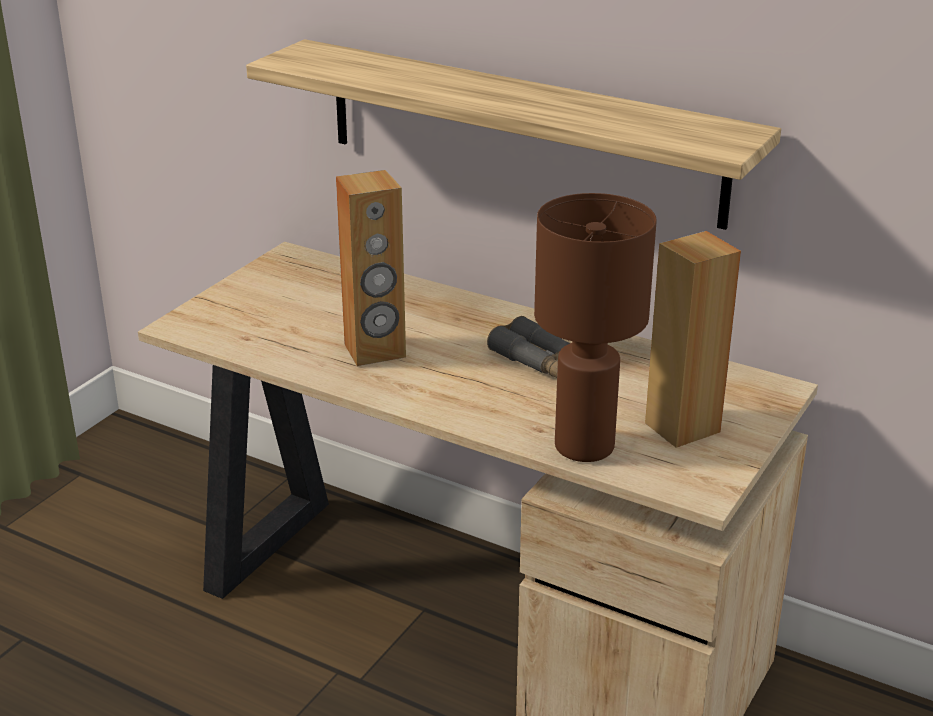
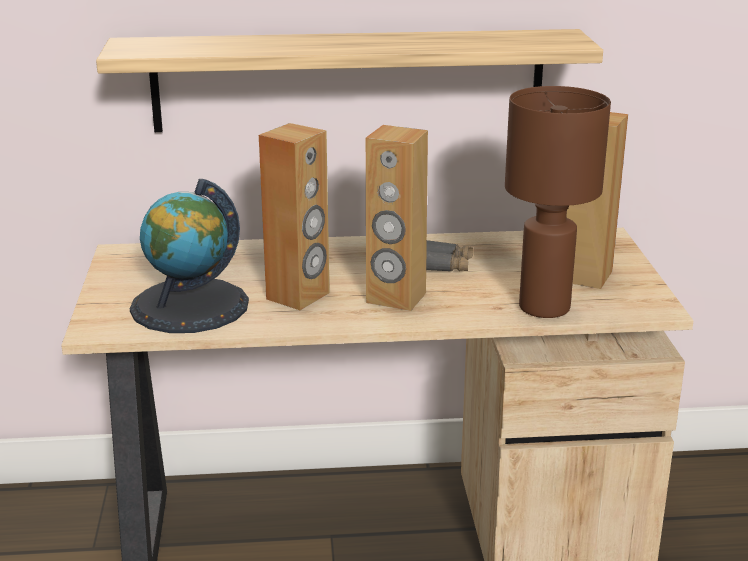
camera: 35 degrees left, 5 degrees down
none -> globe [130,179,249,333]
none -> brown speaker [366,125,428,311]

